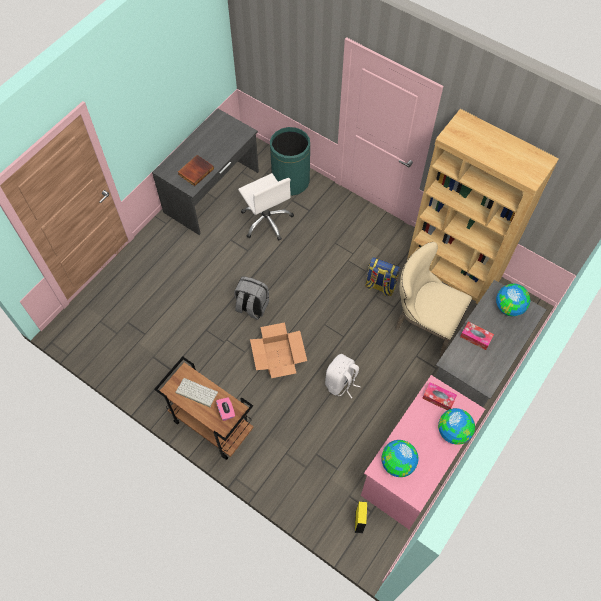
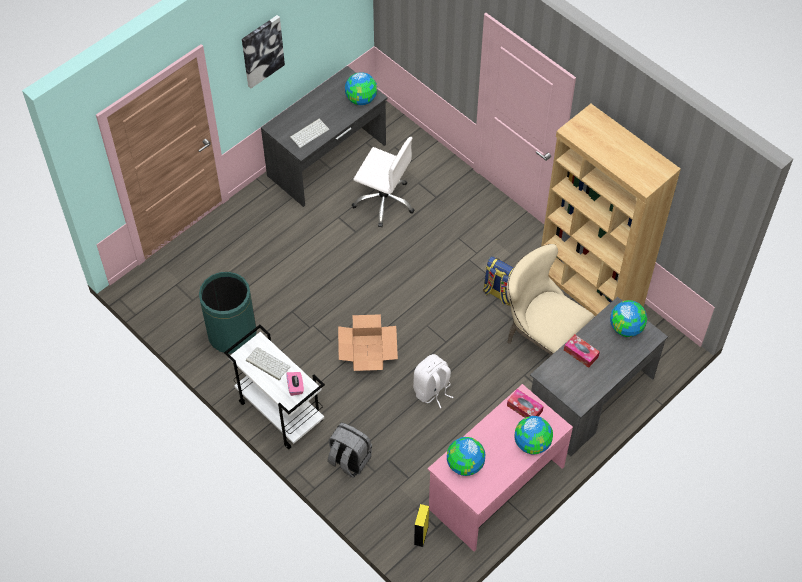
camera: 10 degrees right, 5 degrees down
brown cart [154,357,254,460] -> white cart [224,325,325,449]
book [178,155,214,186] -> keyboard [290,119,329,148]
grey backpack [234,276,269,320] -> grey backpack moved to [327,422,372,478]
white office chair [238,173,294,241] -> white office chair turned 45 degrees counterclockwise [352,137,415,227]
green trash can [270,127,310,196] -> green trash can moved to [199,272,257,354]
none -> picture [242,15,285,89]
none -> globe [345,72,377,105]

